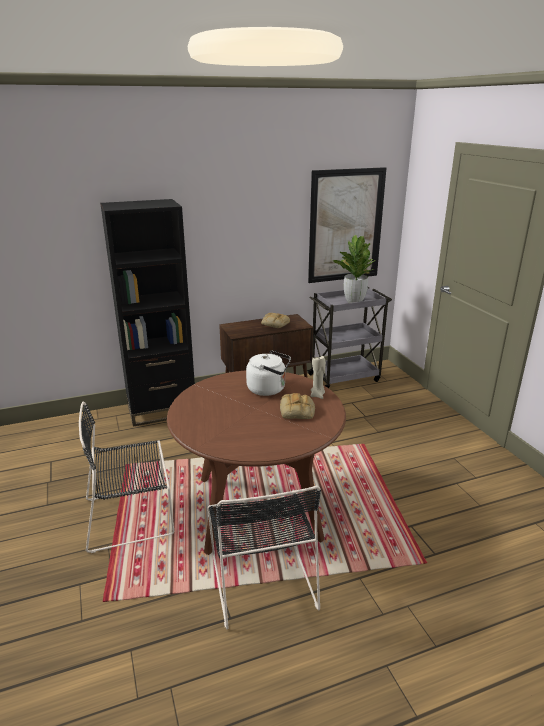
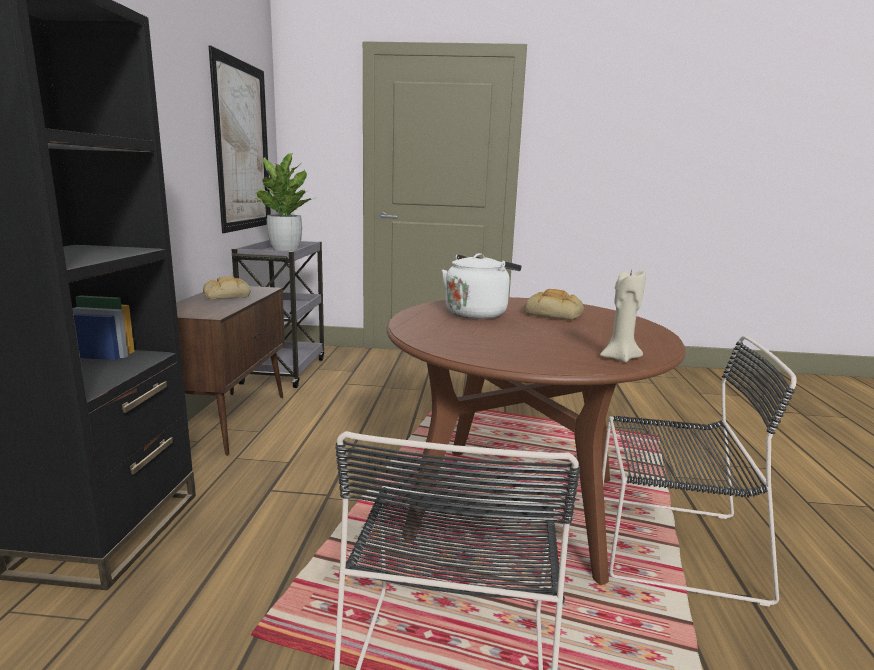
camera: 65 degrees left, 10 degrees down
beige candle [311,356,326,399] -> beige candle moved to [600,269,646,363]

